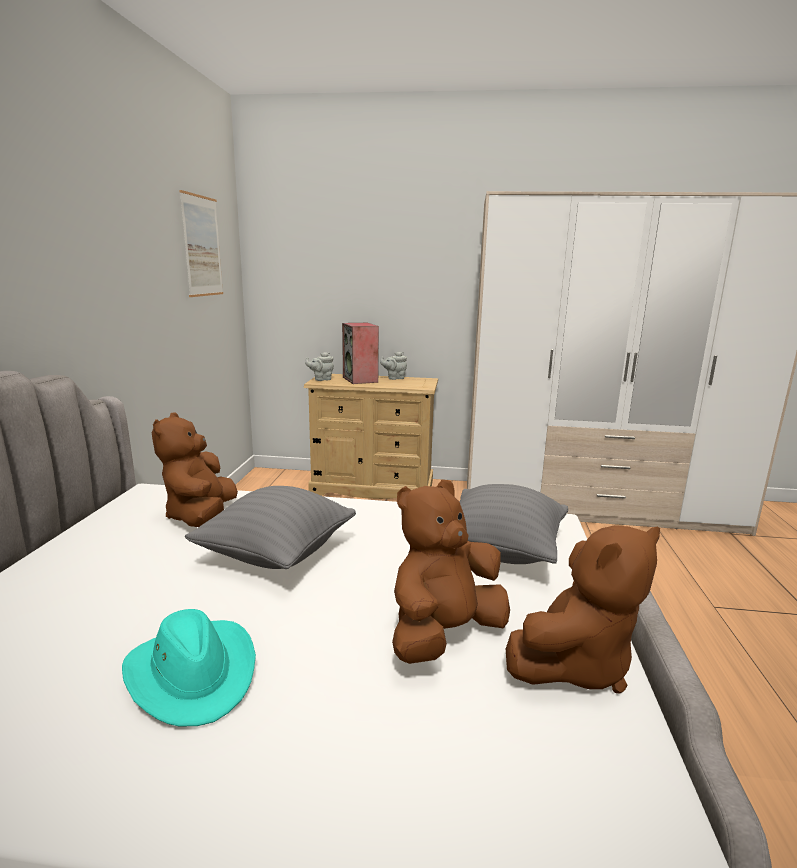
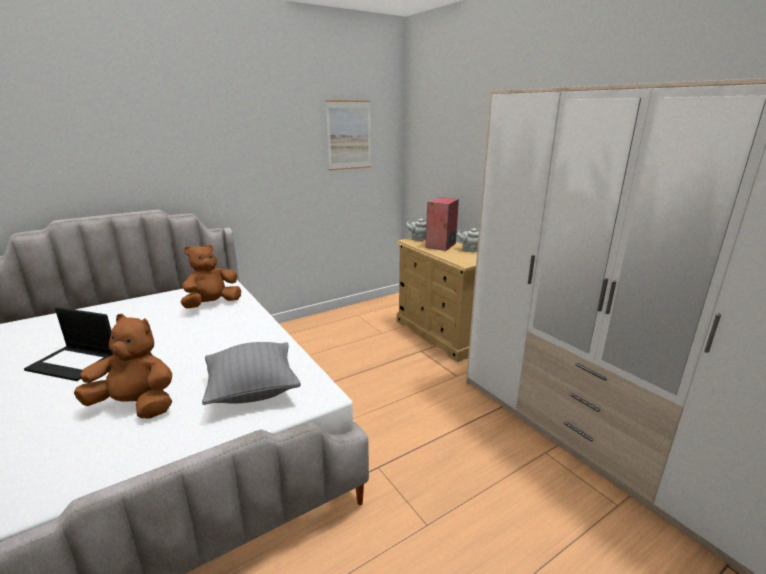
camera: 50 degrees right, 5 degrees up
turquoise hat [122,609,256,727] -> laptop [24,307,114,381]
grey pillow [185,486,356,569] -> none
brown plush toy [506,526,660,693] -> none

